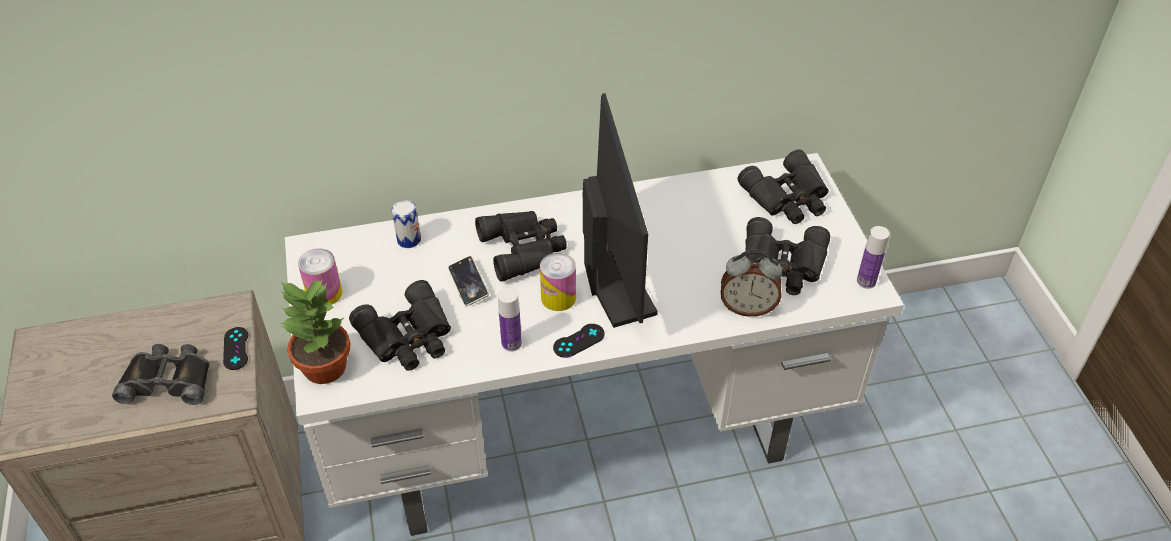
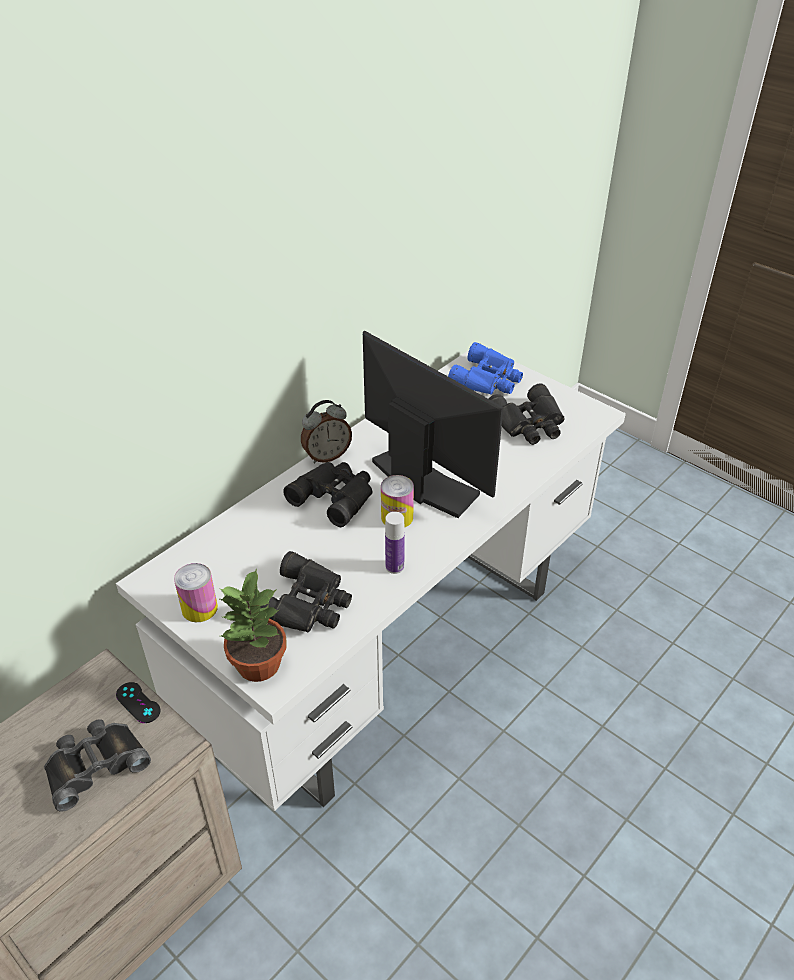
camera: 35 degrees left, 5 degrees down
can [392,200,421,248] -> none
phone [448,256,489,307] -> none
black game controller [553,324,605,358] -> none
alarm clock [721,250,782,317] -> alarm clock moved to [301,400,352,463]
black binoculars [738,150,829,224] -> blue binoculars [448,342,523,394]
bottle [857,226,890,289] -> none

